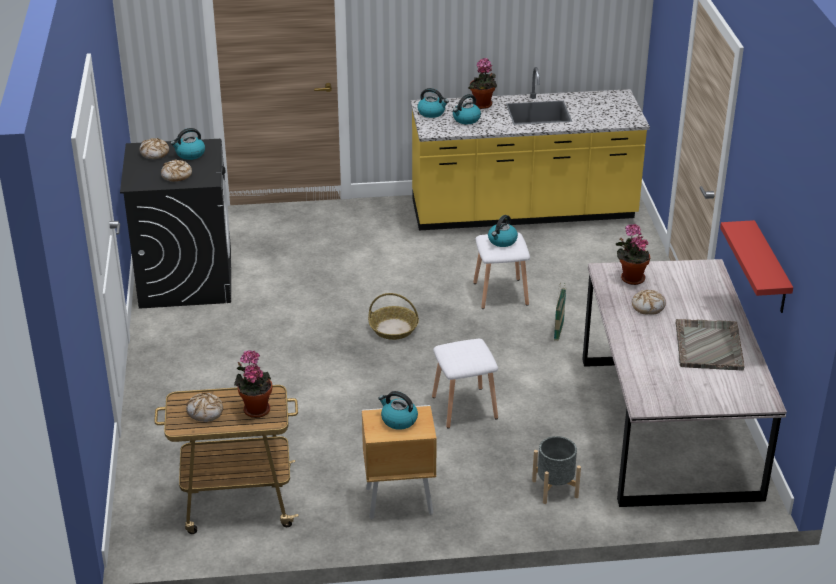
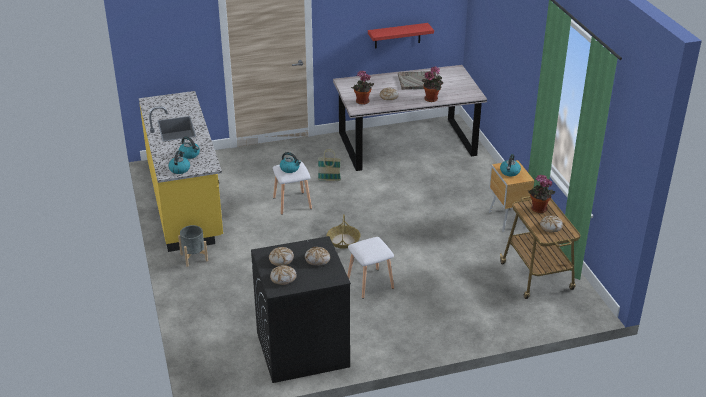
camera: 100 degrees left, 0 degrees up
kettle [170,128,205,160] -> bread [269,247,294,266]
white stool [432,339,498,429] -> white stool moved to [347,237,394,299]
potted plant [468,58,497,109] -> potted plant moved to [422,66,443,102]
grey planter [532,436,581,504] -> grey planter moved to [178,225,208,267]

